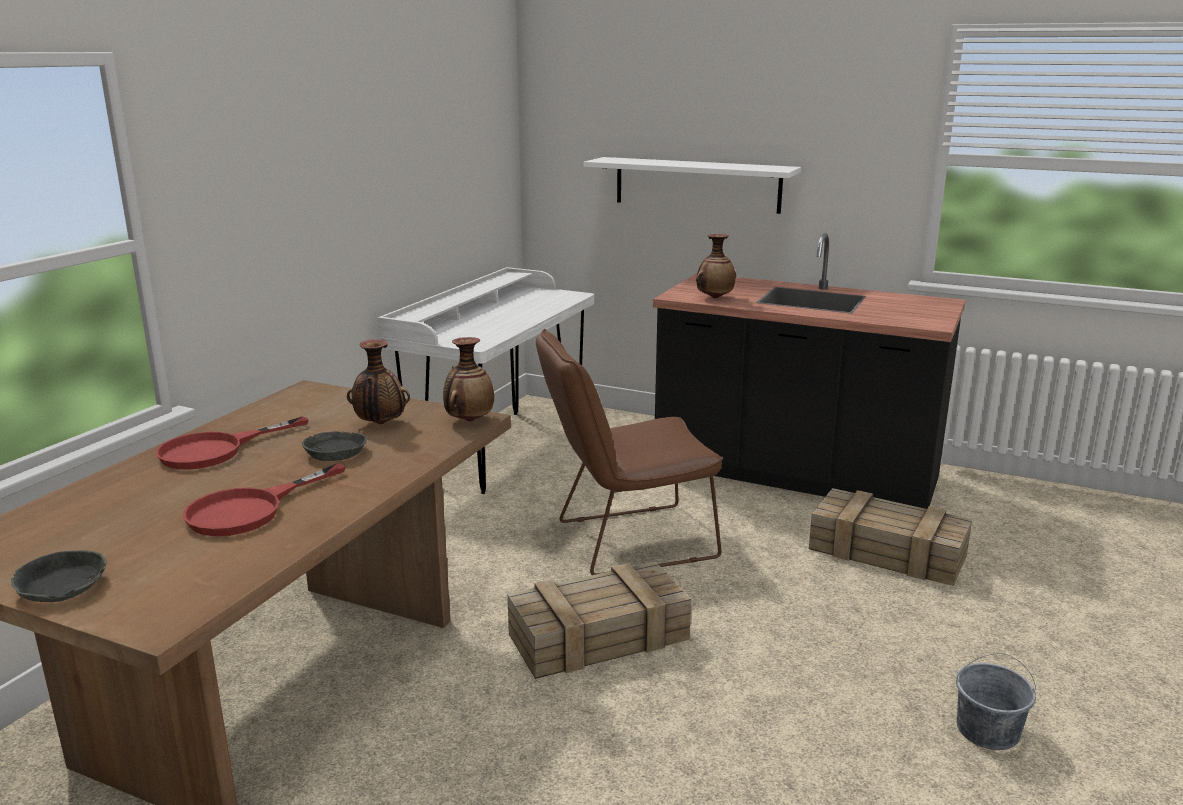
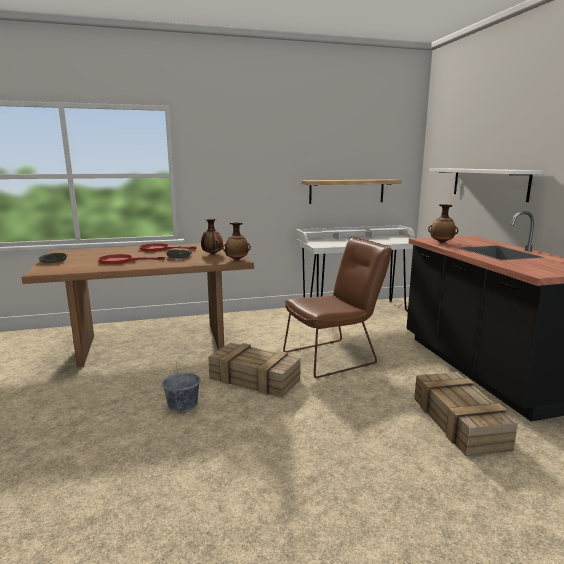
camera: 50 degrees right, 5 degrees down
brown chair [536,329,723,575] -> brown chair turned 120 degrees clockwise [283,237,392,378]
grey bucket [956,653,1036,750] -> grey bucket moved to [162,362,201,412]
none -> shelf [301,179,402,204]

